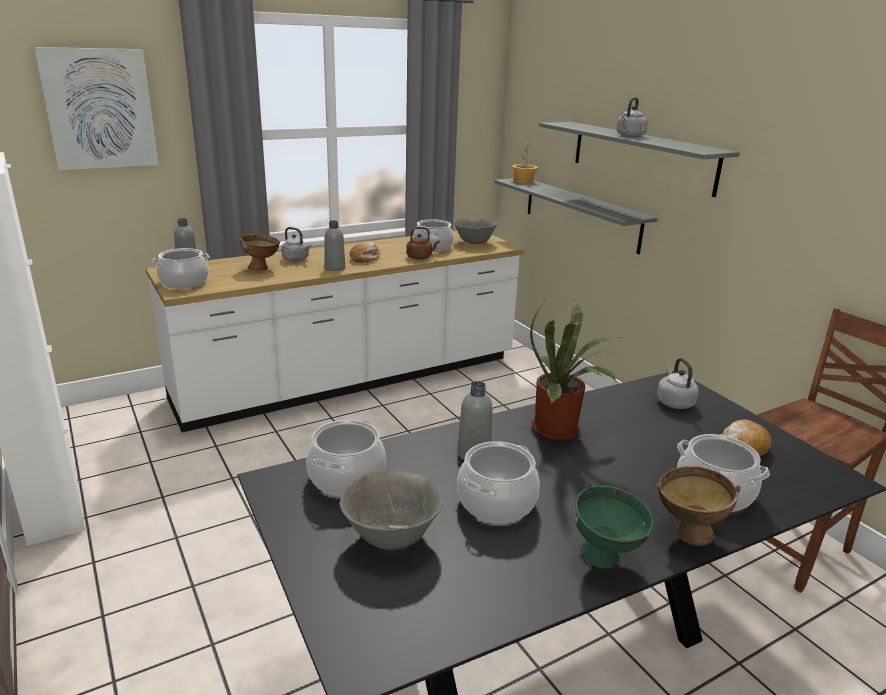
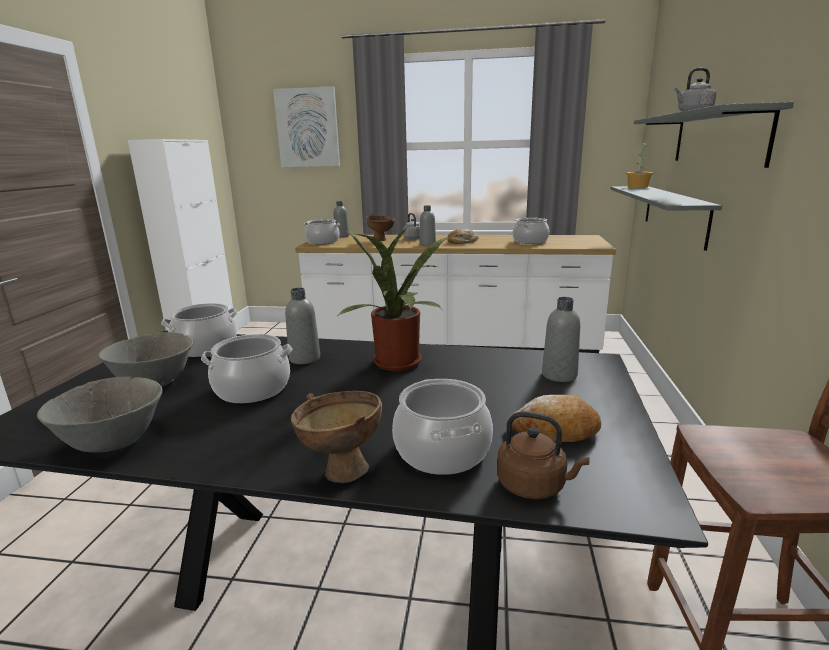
camera: 40 degrees right, 5 degrees down
brown kettle [406,227,440,260] -> brown kettle moved to [497,411,589,499]
grey bowl [453,218,497,244] -> grey bowl moved to [37,377,162,453]
green bowl [574,483,654,569] -> none
grey kettle [657,358,699,409] -> grey bottle [542,297,580,382]

